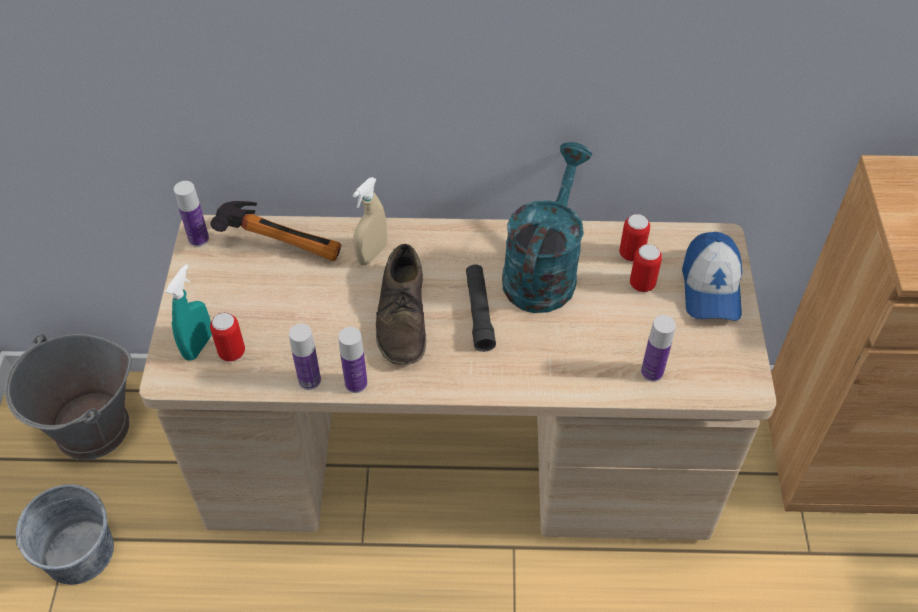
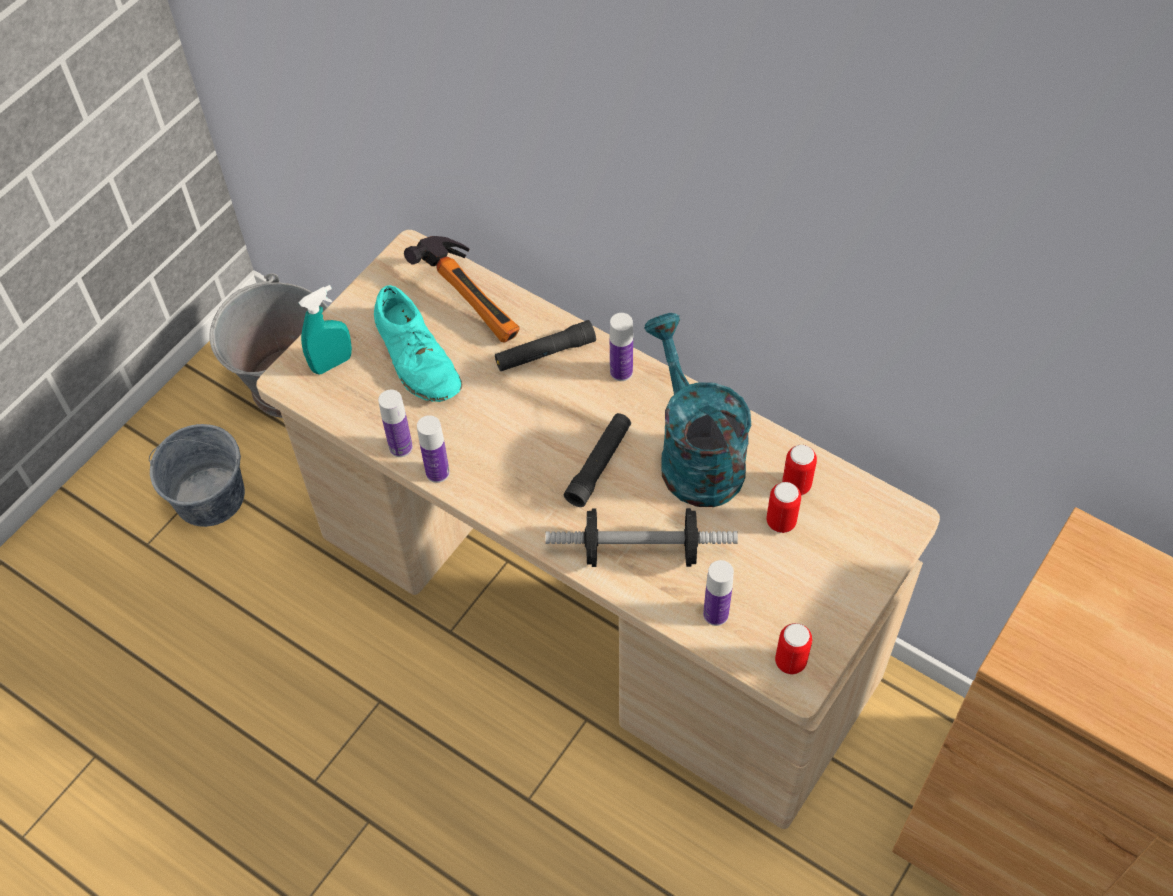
camera: 35 degrees right, 5 degrees up
bottle [174,181,209,247] -> bottle moved to [610,313,633,381]
can [210,313,245,362] -> can moved to [775,623,812,674]
beige spray bottle [353,177,387,265] -> black flashlight [495,320,596,371]
brown shoe [376,244,426,365] -> none
turquoise watering can [502,142,592,313] -> turquoise watering can turned 75 degrees counterclockwise [644,313,751,507]
cap [682,232,742,321] -> none
none -> turquoise shoe [374,285,462,402]
none -> dumbbell [545,508,738,567]

